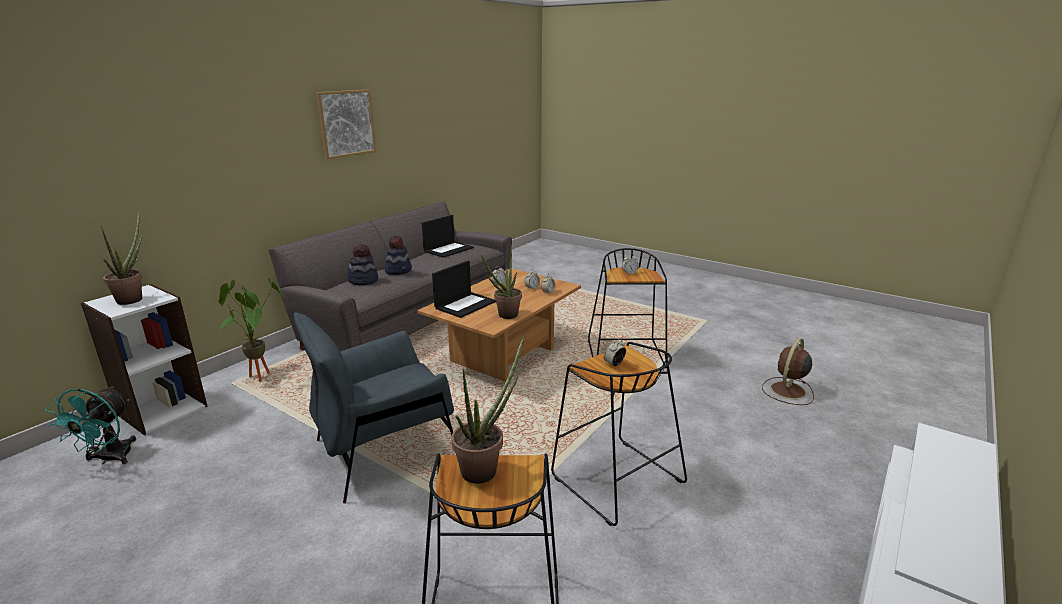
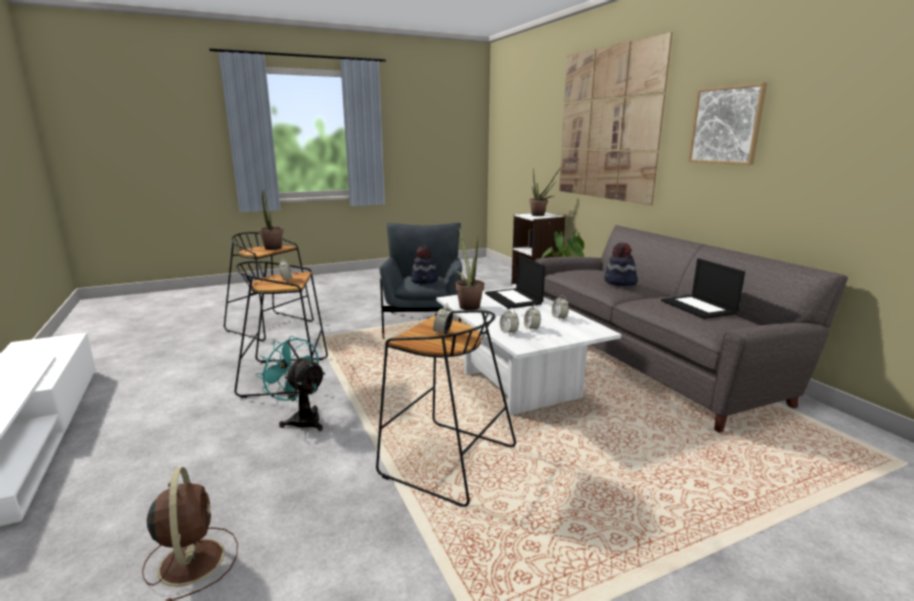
camera: 120 degrees right, 5 degrees down
turquoise fan [46,387,136,464] -> turquoise fan moved to [256,336,325,431]
hat [348,243,378,285] -> hat moved to [411,245,438,284]
brown coffee table [417,269,581,382] -> white coffee table [436,287,621,415]
none -> picture [559,32,672,205]

